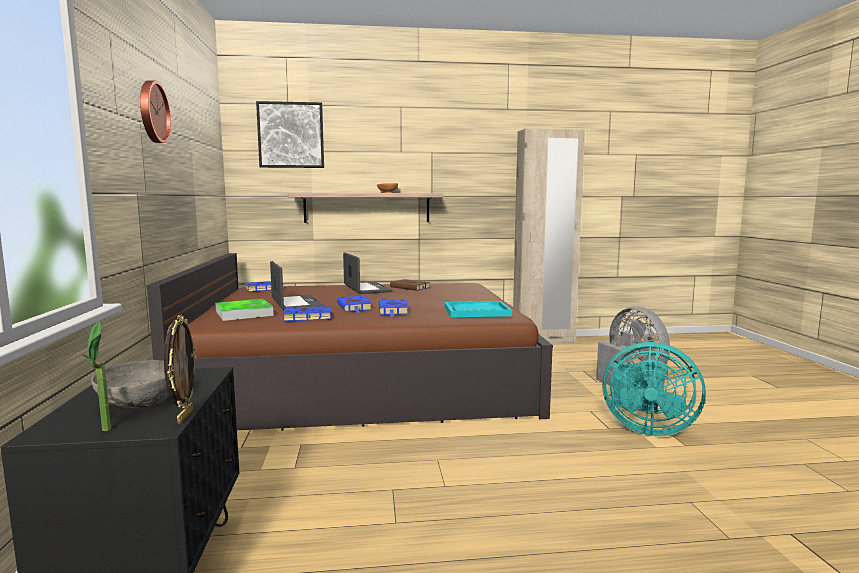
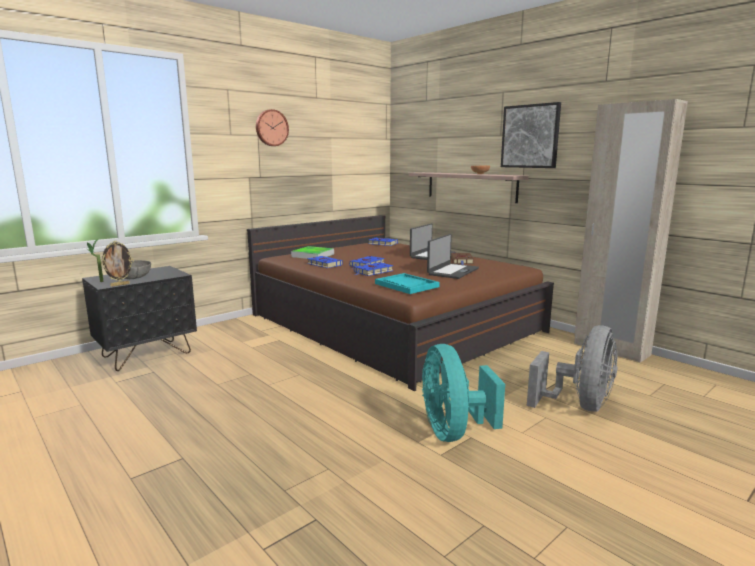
camera: 55 degrees right, 5 degrees up
picture [256,101,324,168] -> picture moved to [501,102,561,168]
laptop [270,261,324,310] -> laptop moved to [427,234,479,279]

